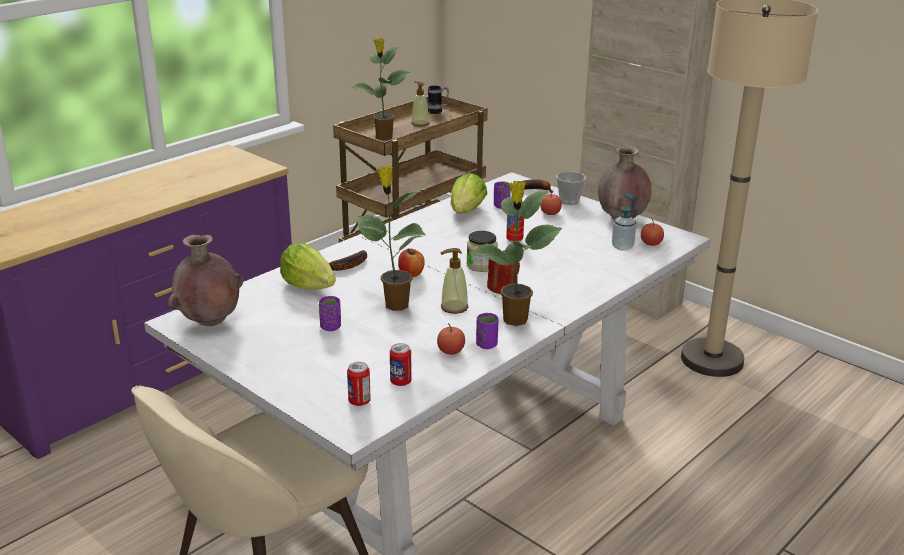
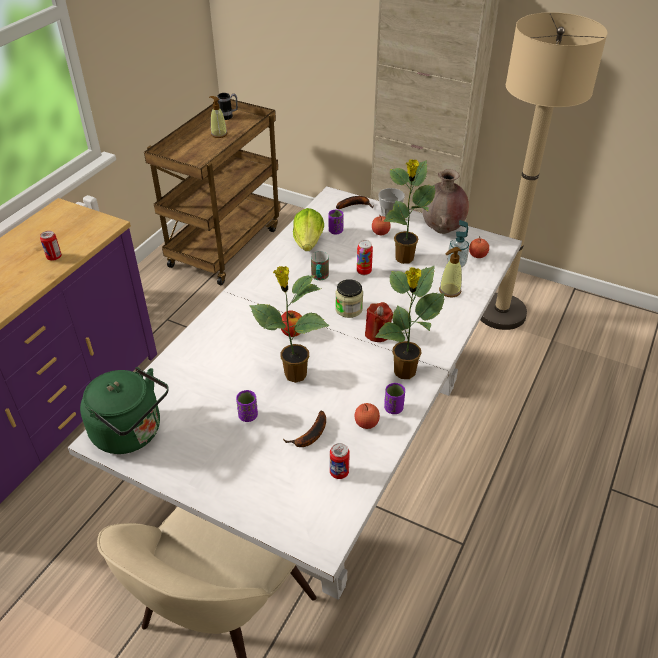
camera: 15 degrees left, 15 degrees up
brown vase [168,235,243,326] -> green kettle [80,367,169,454]
lettuce [280,243,336,290] -> none
banana [329,250,367,271] -> banana moved to [283,411,326,447]
can [347,362,371,406] -> can moved to [40,231,62,260]
potted plant [352,38,411,140] -> potted plant moved to [384,159,436,264]
soap dispenser [441,248,468,314] -> soap dispenser moved to [439,247,462,297]
none -> mug [311,251,329,280]

